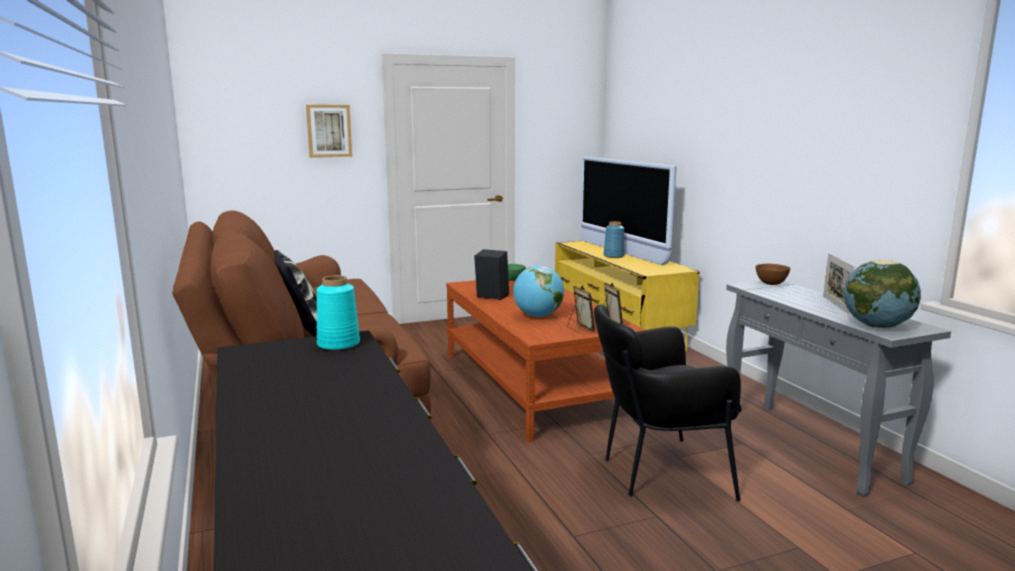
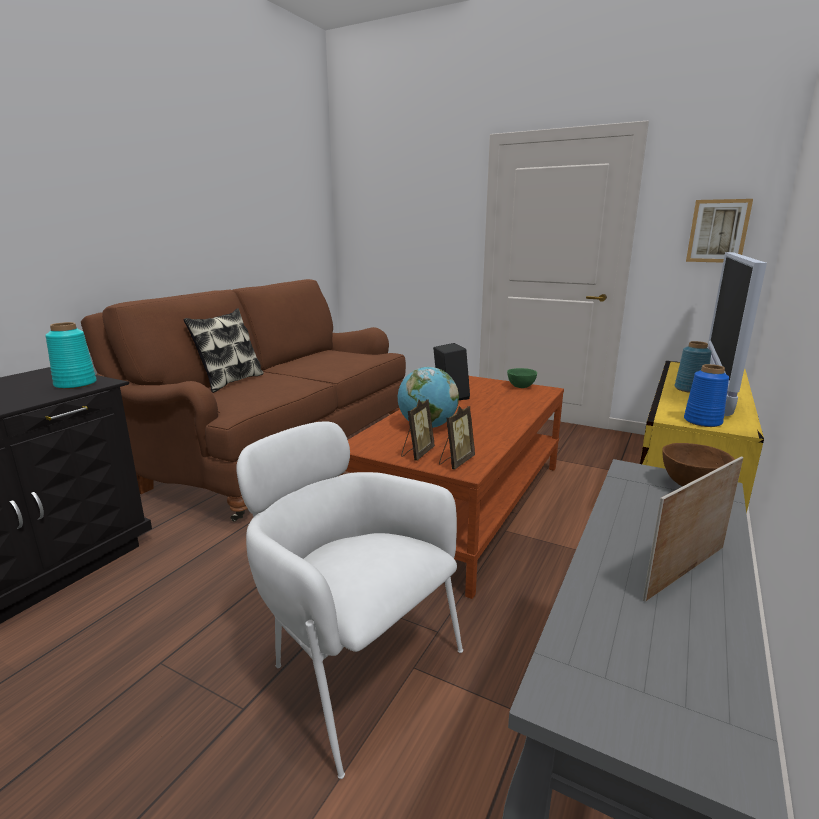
camera: 50 degrees right, 5 degrees up
picture [306,105,352,158] -> picture moved to [686,199,753,263]
black armchair [594,305,741,502] -> white armchair [236,422,463,779]
globe [844,259,921,328] -> none
none -> blue vase [684,364,729,427]

